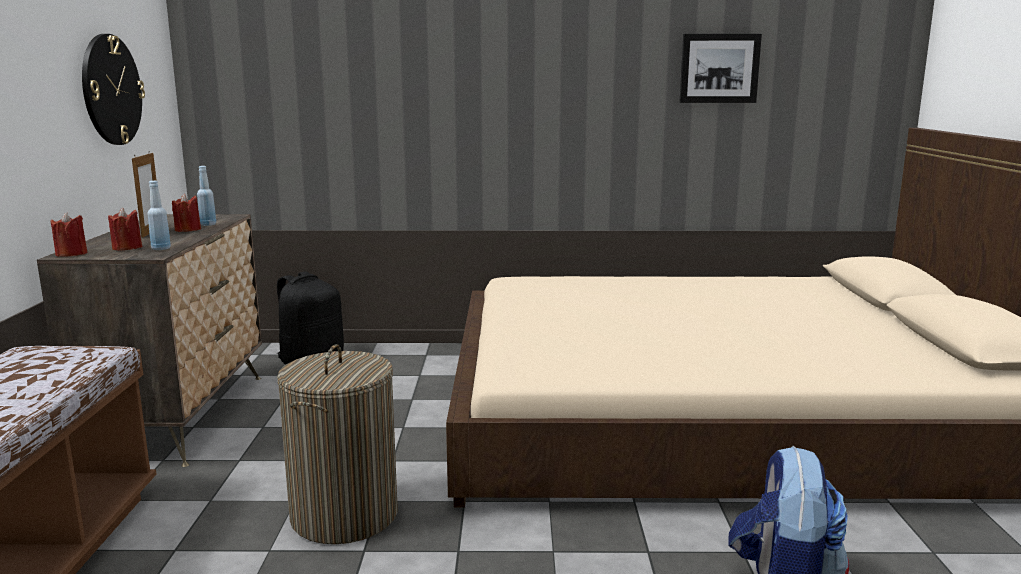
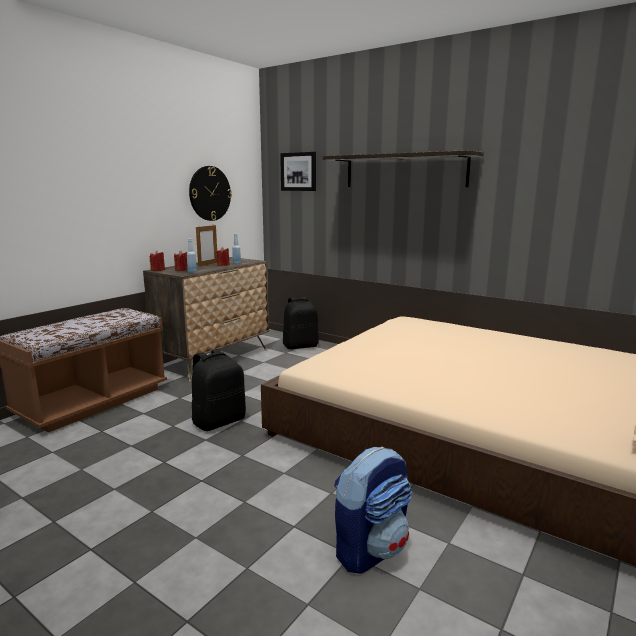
camera: 35 degrees right, 0 degrees up
laundry basket [277,344,398,544] -> black backpack [191,349,246,431]
picture [679,34,762,103] -> picture moved to [280,152,316,191]
none -> shelf [323,150,484,187]

